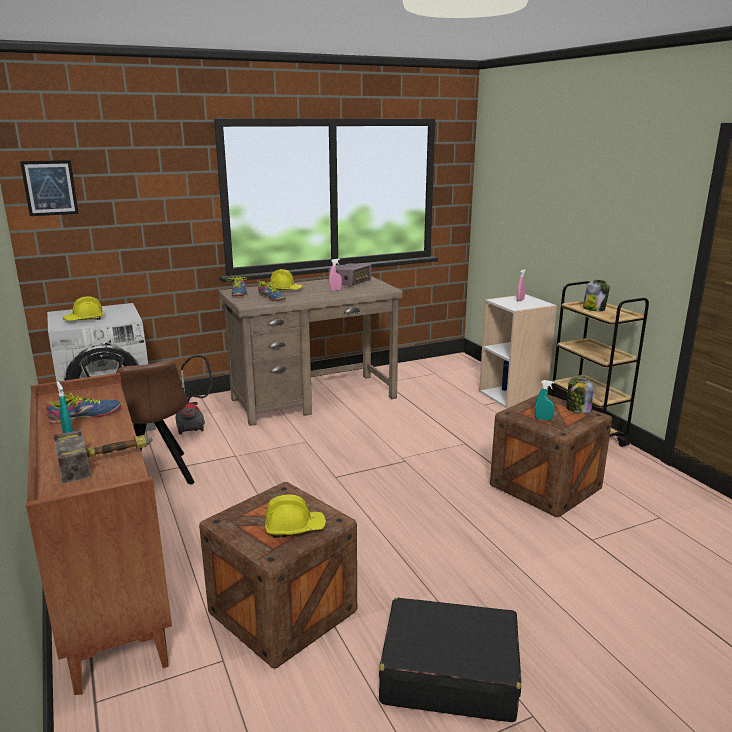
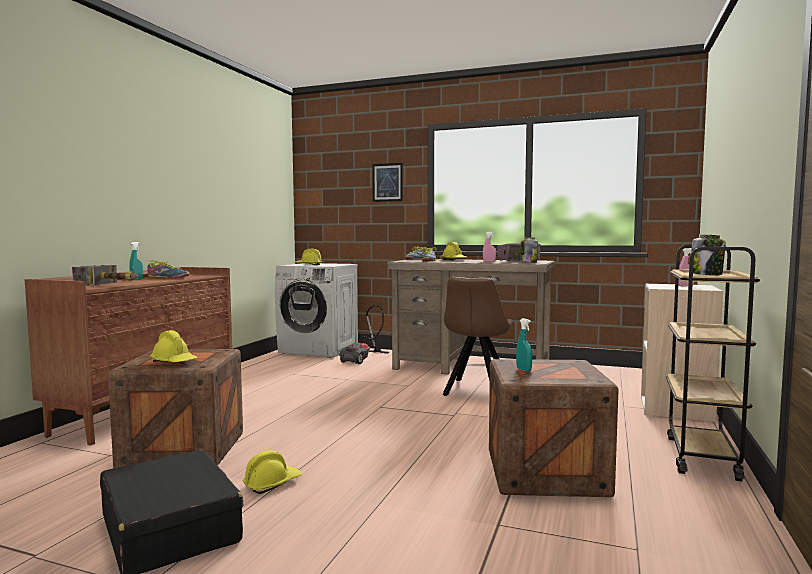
camera: 45 degrees right, 15 degrees down
picture [20,160,79,216] -> picture moved to [372,163,403,202]
brown chair [116,360,194,485] -> brown chair moved to [443,277,512,396]
jar [566,377,594,413] -> jar moved to [519,237,538,263]
none -> yellow hard hat [243,450,302,494]

